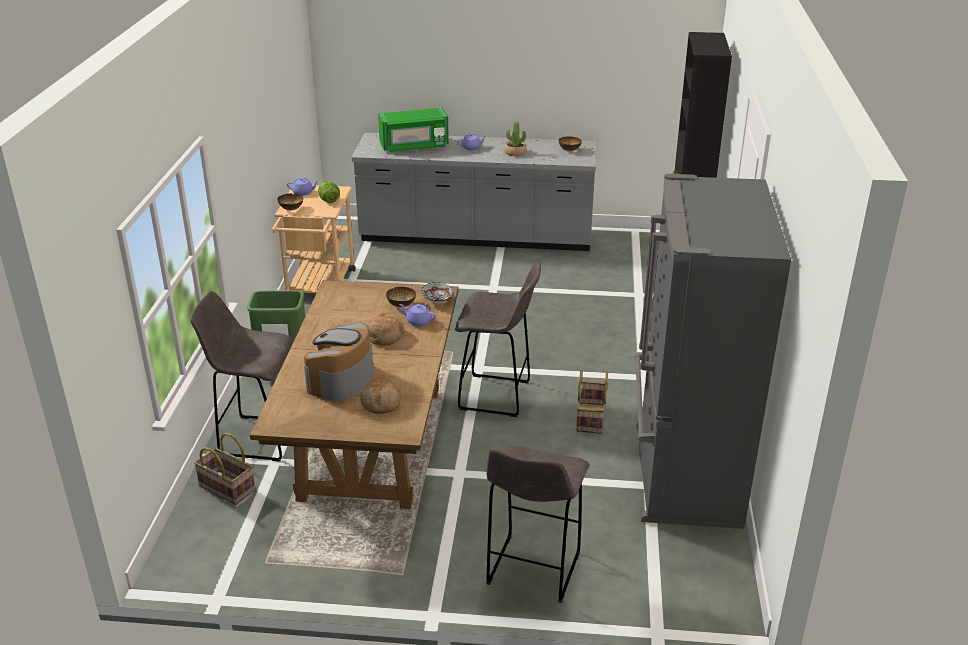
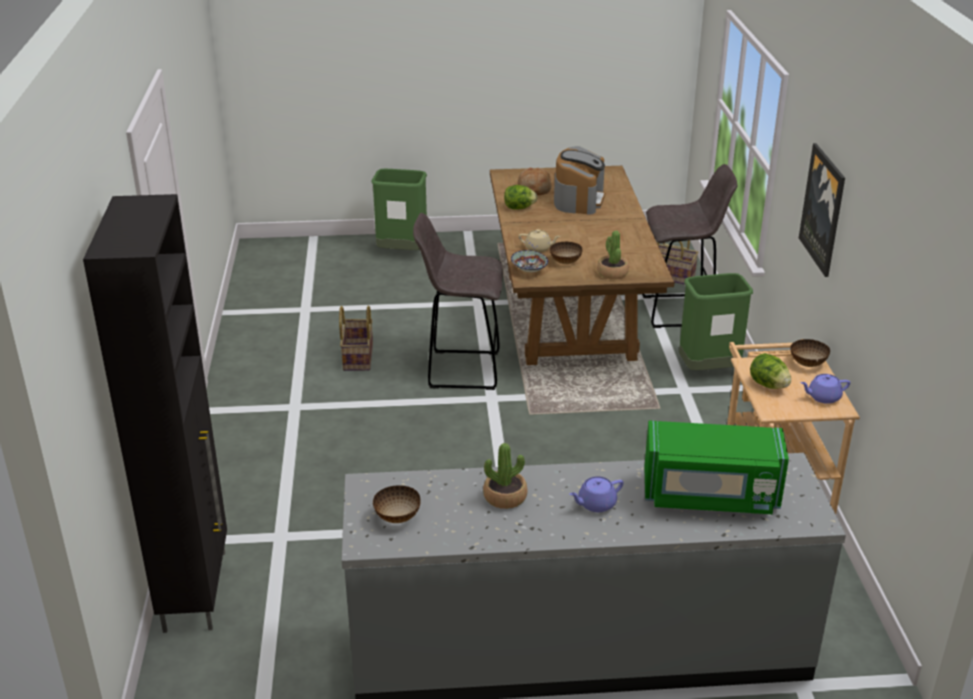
camera: 170 degrees right, 0 degrees up
bread [368,313,404,346] -> none
green microwave [378,108,449,152] -> green microwave turned 150 degrees counterclockwise [644,421,789,514]
purple teapot [399,304,436,326] -> beige teapot [519,229,561,253]
grey stool [486,445,590,603] -> green trash can [371,169,427,250]
grey fridge [635,174,791,529] -> none
none -> lettuce [504,185,537,210]
none -> potted plant [597,230,629,279]
none -> picture [799,143,845,277]

